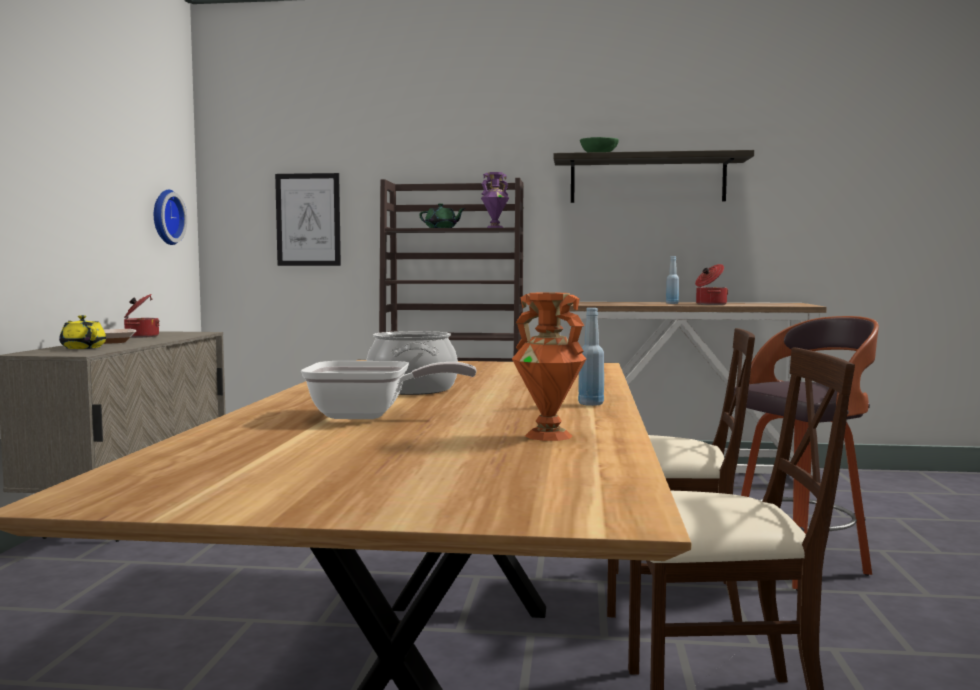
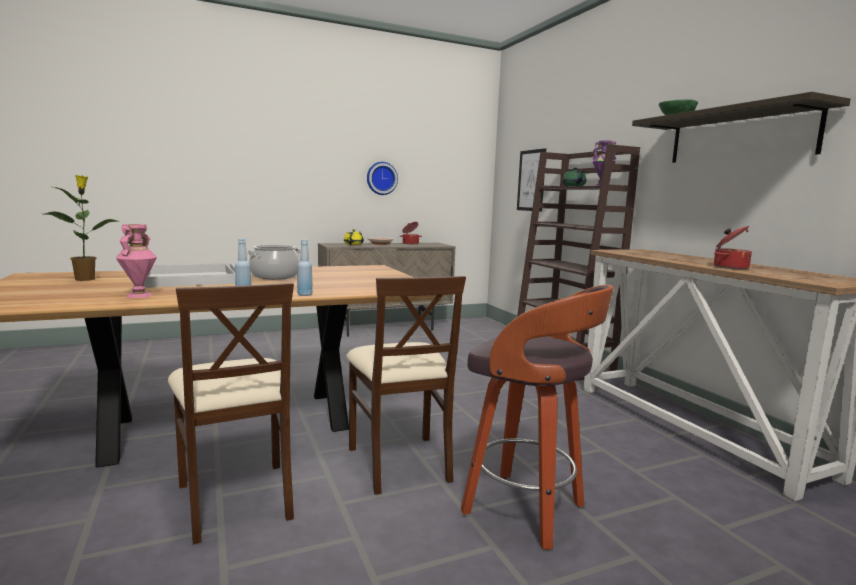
camera: 60 degrees right, 5 degrees up
wall clock [154,190,187,245] -> wall clock moved to [367,162,398,195]
frying pan [301,361,477,419] -> white tray [143,263,235,288]
orange vase [512,292,586,441] -> pink vase [116,224,157,298]
blue bottle [666,256,679,304] -> blue bottle moved to [297,239,313,296]
none -> potted plant [45,175,118,281]

